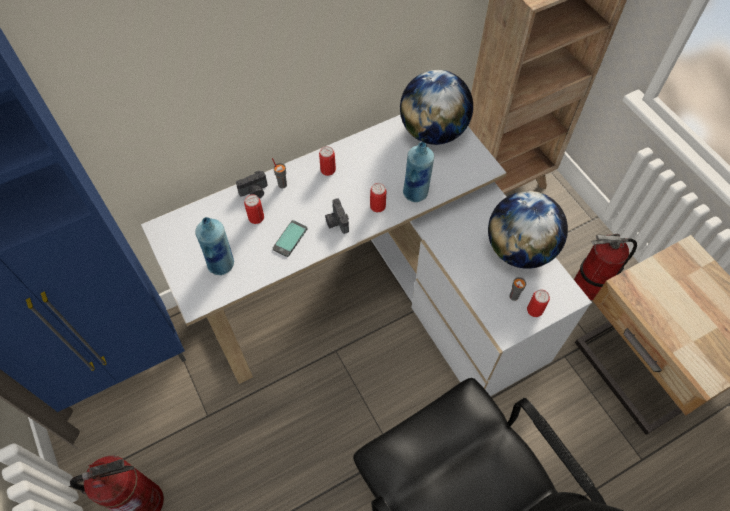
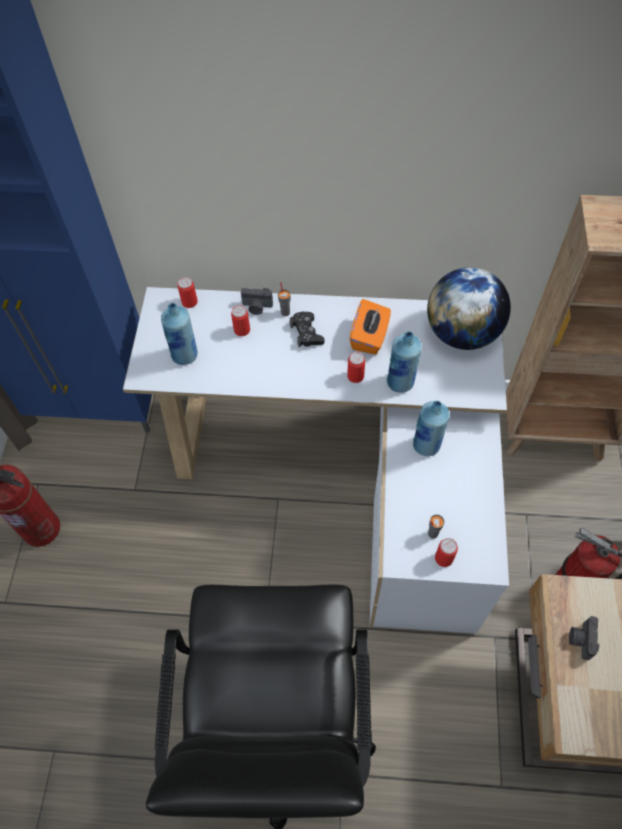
camera: 35 degrees right, 0 degrees up
phone [273,220,307,257] -> none
can [319,146,336,176] -> can moved to [177,277,198,308]
camera [325,198,349,234] -> camera moved to [569,616,599,660]
globe [488,191,568,269] -> none
none -> black game controller [290,312,324,347]
none -> orange tissue box [350,299,391,354]
none -> blue bottle [413,401,449,456]

